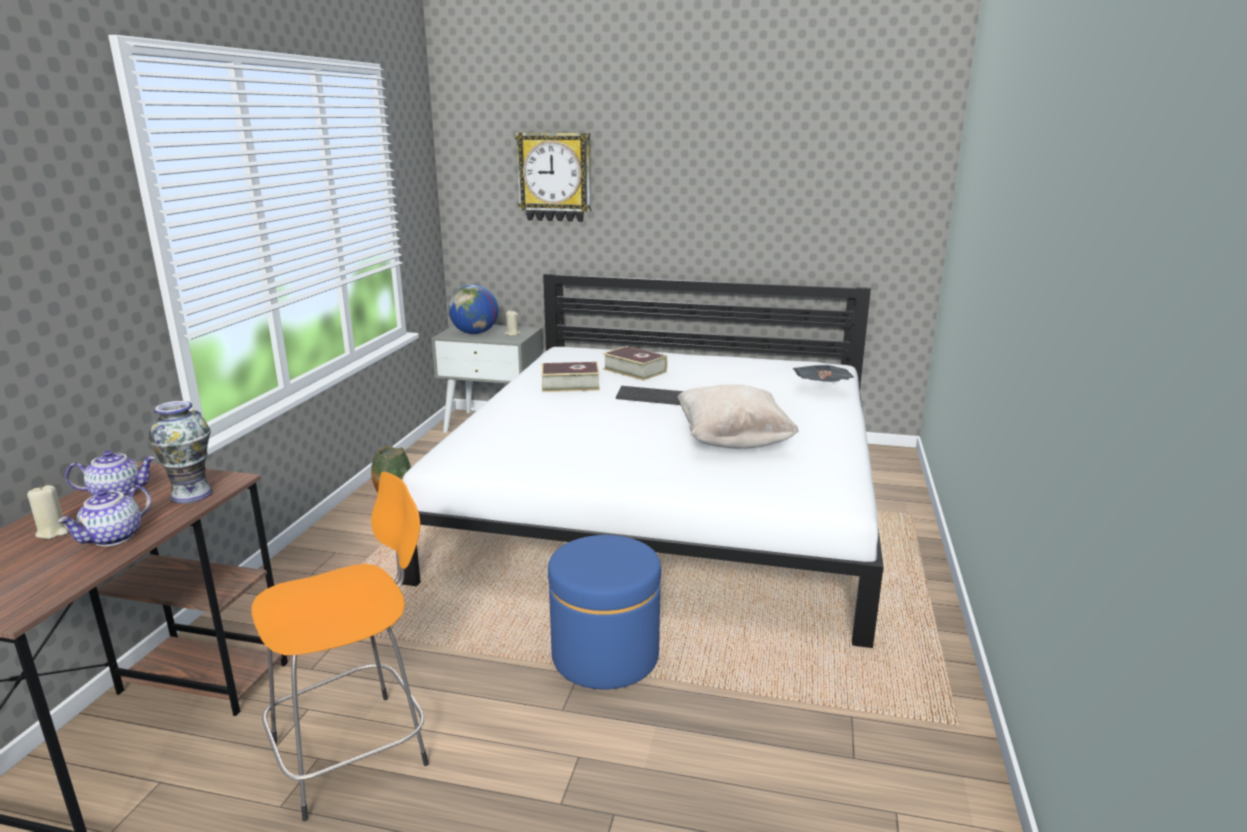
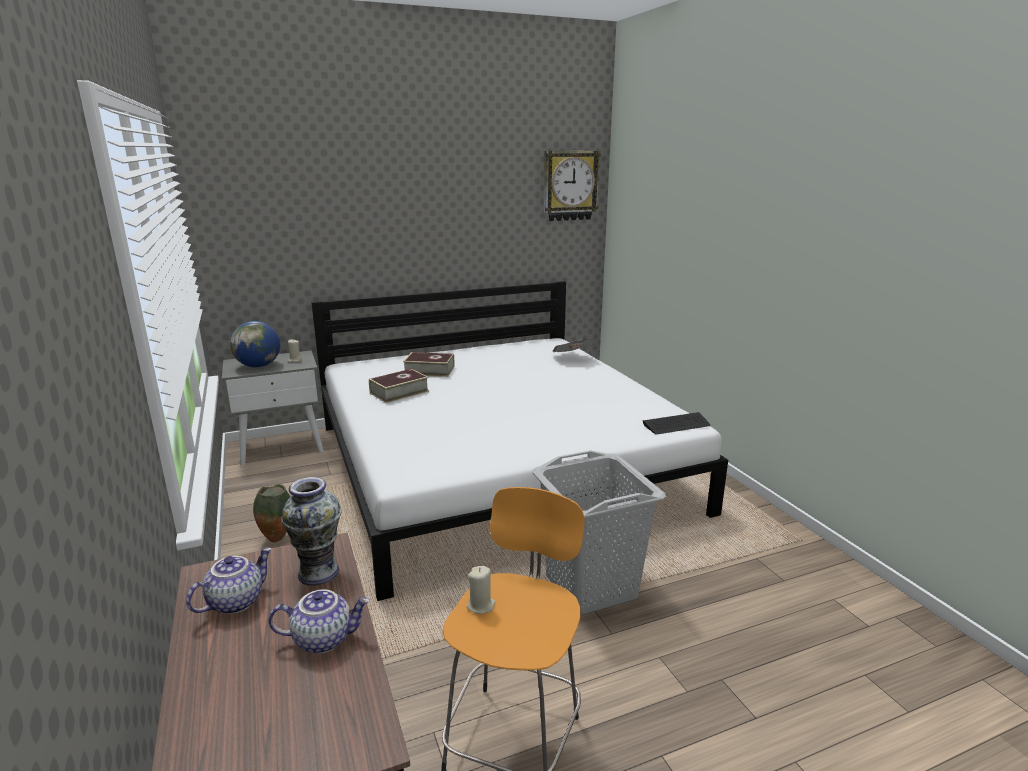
camera: 35 degrees left, 0 degrees up
beige candle [27,485,69,539] -> beige candle moved to [467,566,496,614]
teapot [57,485,151,546] -> teapot turned 90 degrees counterclockwise [268,589,370,654]
wall clock [515,132,591,222] -> wall clock moved to [544,151,601,221]
blue ottoman [548,535,661,690] -> grey laundry basket [532,450,666,615]
keyboard [616,386,684,405] -> keyboard moved to [643,412,710,434]
beige pillow [677,385,799,449] -> none

